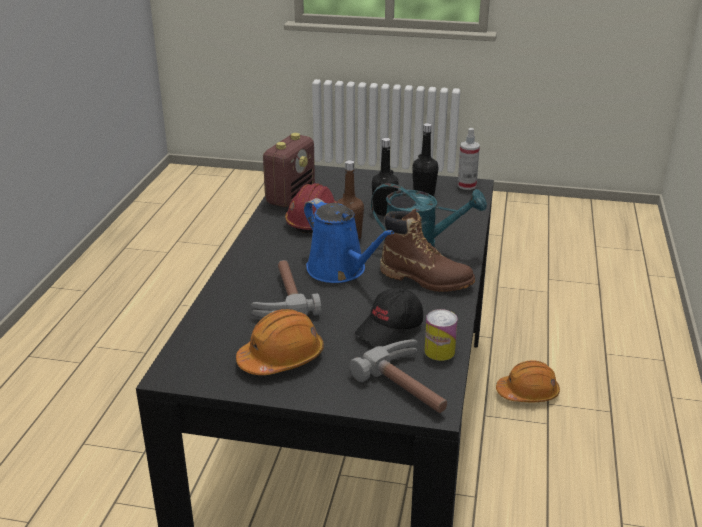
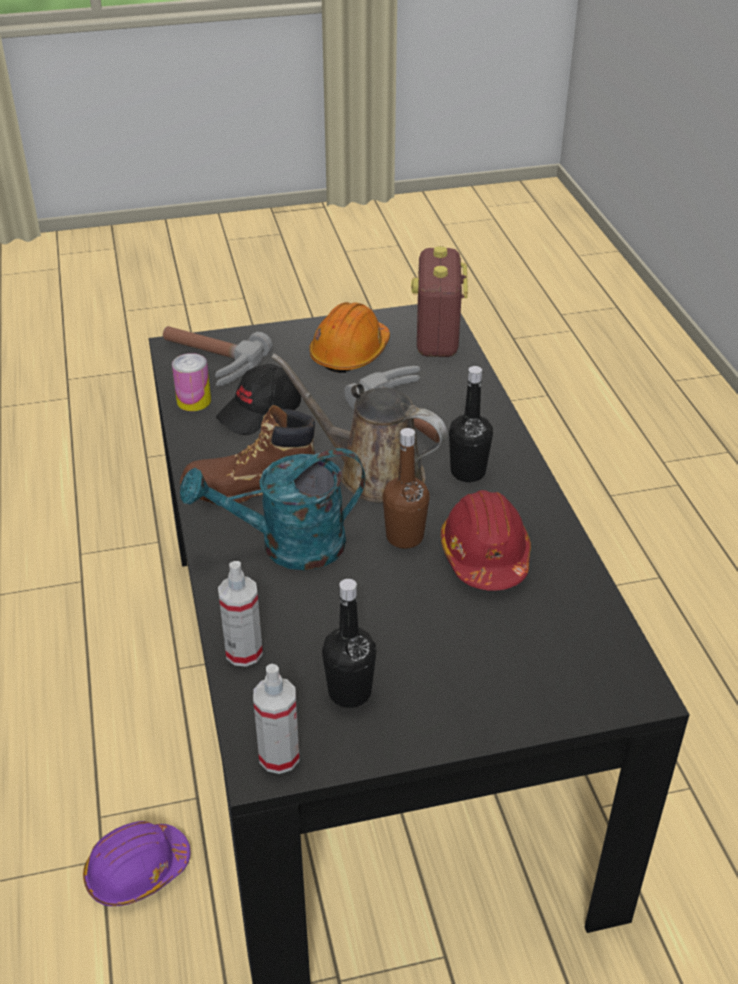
camera: 155 degrees right, 10 degrees up
radio [263,133,315,207] -> radio moved to [411,246,468,357]
blue watering can [304,198,394,283] -> brown watering can [271,353,447,503]
black cap [355,288,423,347] -> black cap turned 150 degrees counterclockwise [216,364,301,435]
black bottle [372,138,399,216] -> black bottle moved to [449,366,493,482]
orange hard hat [496,360,560,402] -> purple hard hat [83,821,190,906]
none -> spray bottle [218,561,263,667]

